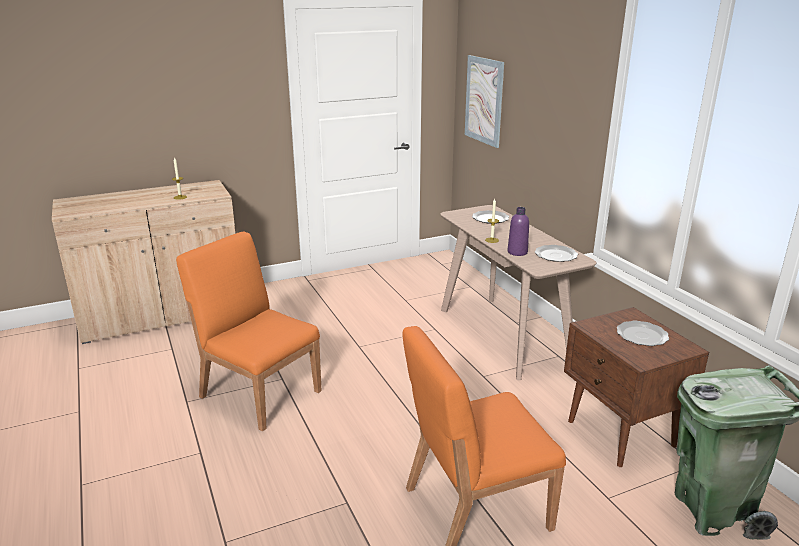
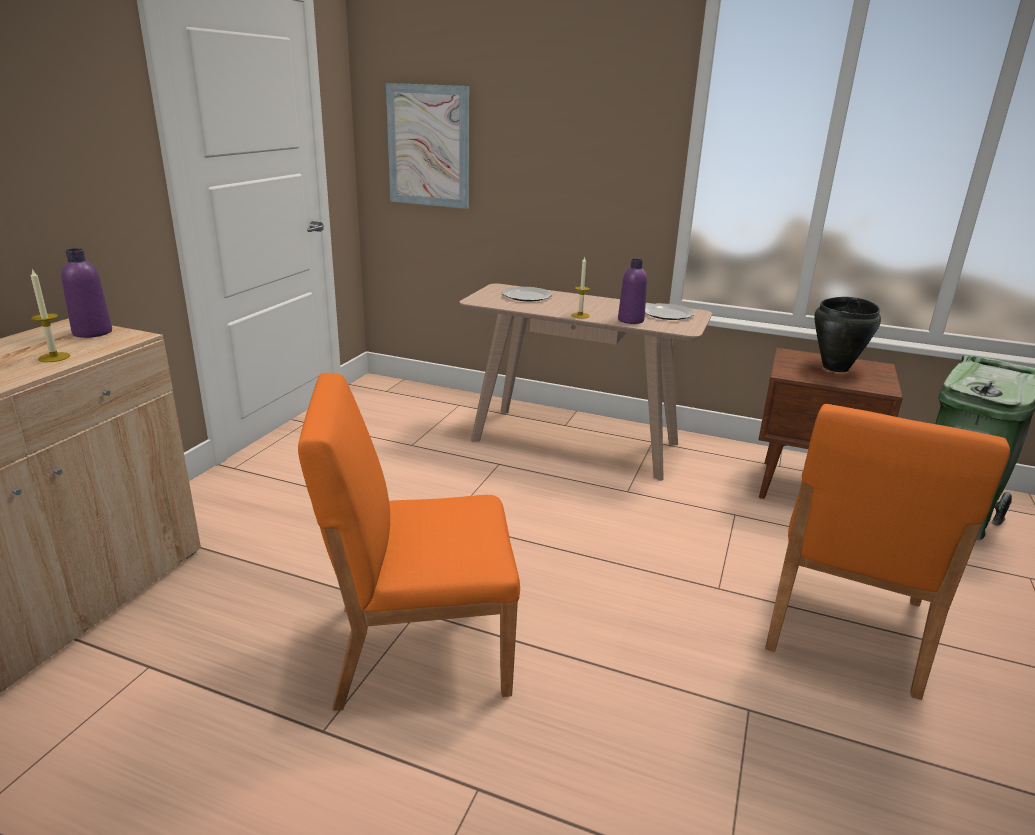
camera: 45 degrees left, 0 degrees up
plate [617,321,669,346] -> black cooking pot [814,297,881,372]
none -> purple bottle [61,248,112,338]

